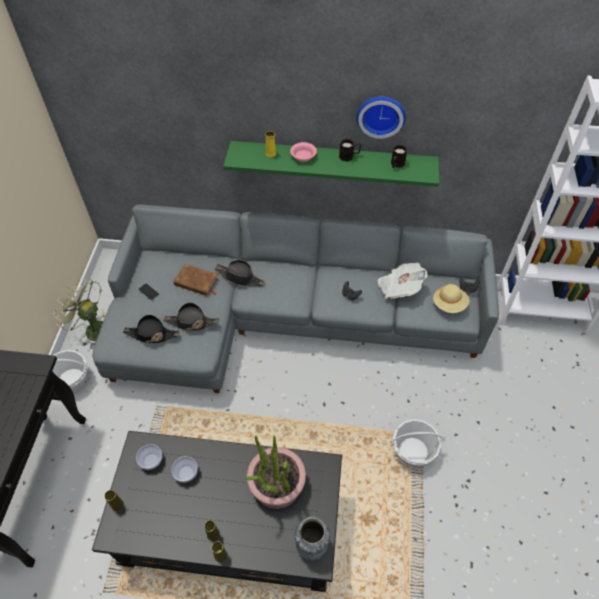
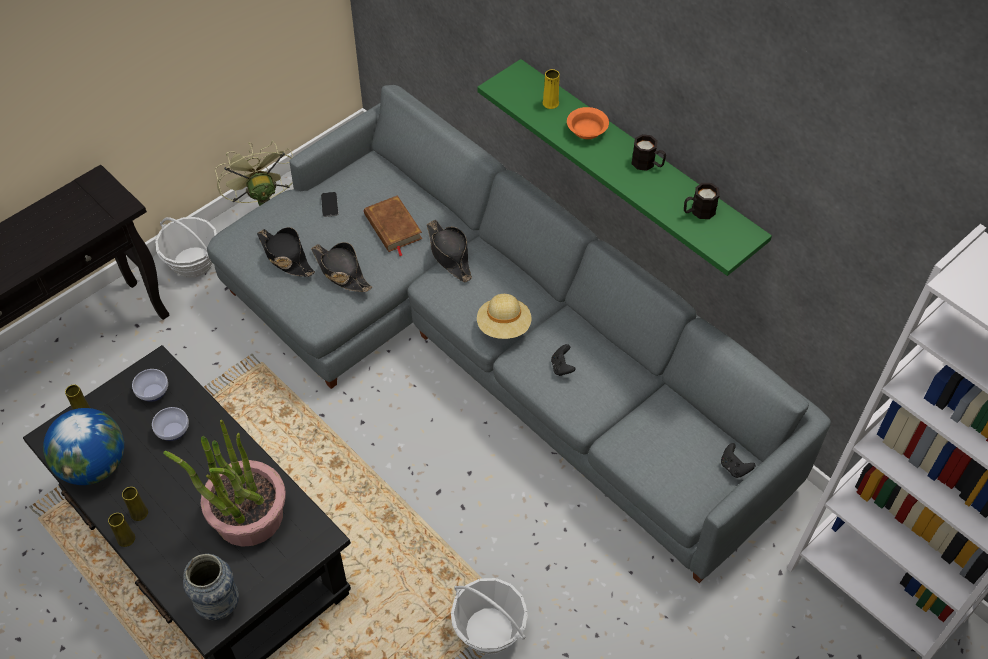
camera: 40 degrees right, 0 degrees up
pink bowl [290,142,317,162] -> orange bowl [567,107,609,139]
wall clock [356,96,406,139] -> none
newspaper [378,263,428,299] -> none
beige hat [433,284,469,313] -> beige hat moved to [477,294,532,339]
none -> globe [43,408,124,485]

